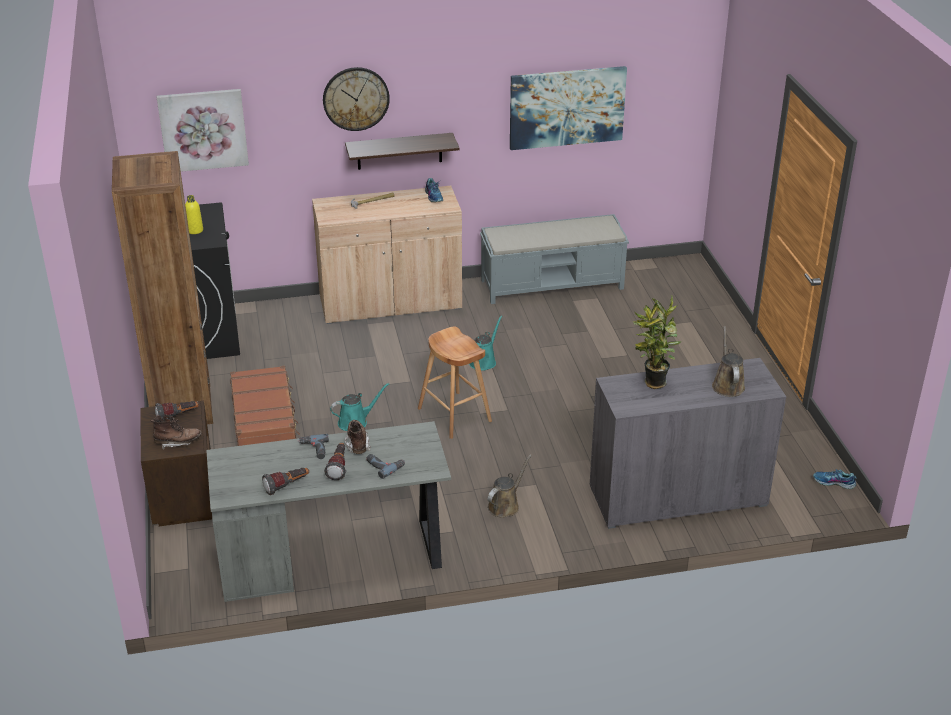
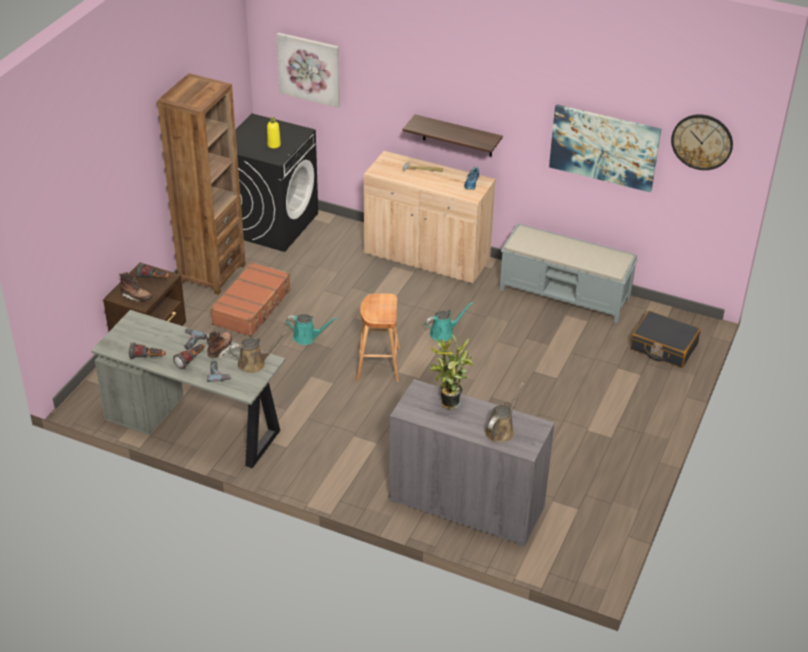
camera: 35 degrees right, 5 degrees up
wall clock [323,67,390,131] -> wall clock moved to [671,114,733,170]
brown watering can [488,454,532,518] -> brown watering can moved to [230,332,288,373]
shoe [813,469,857,489] -> none
none -> black suitcase [630,311,701,368]

